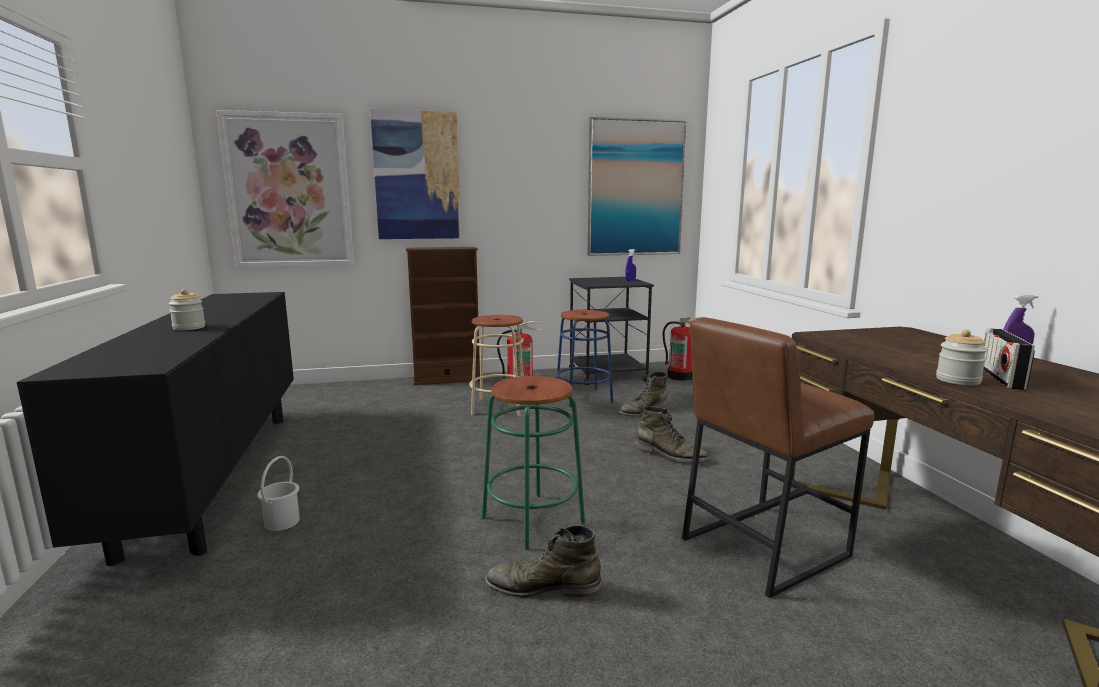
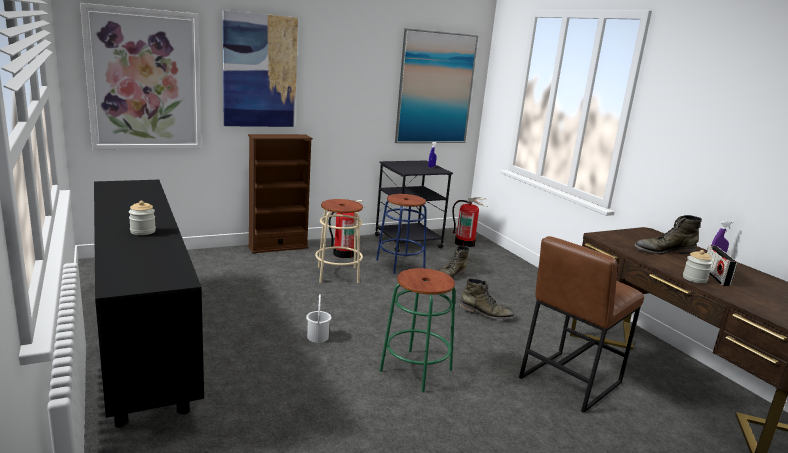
camera: 15 degrees left, 5 degrees up
white bucket [257,456,300,531] -> white bucket moved to [306,294,332,343]
green boot [485,525,602,598] -> green boot moved to [634,215,702,255]

